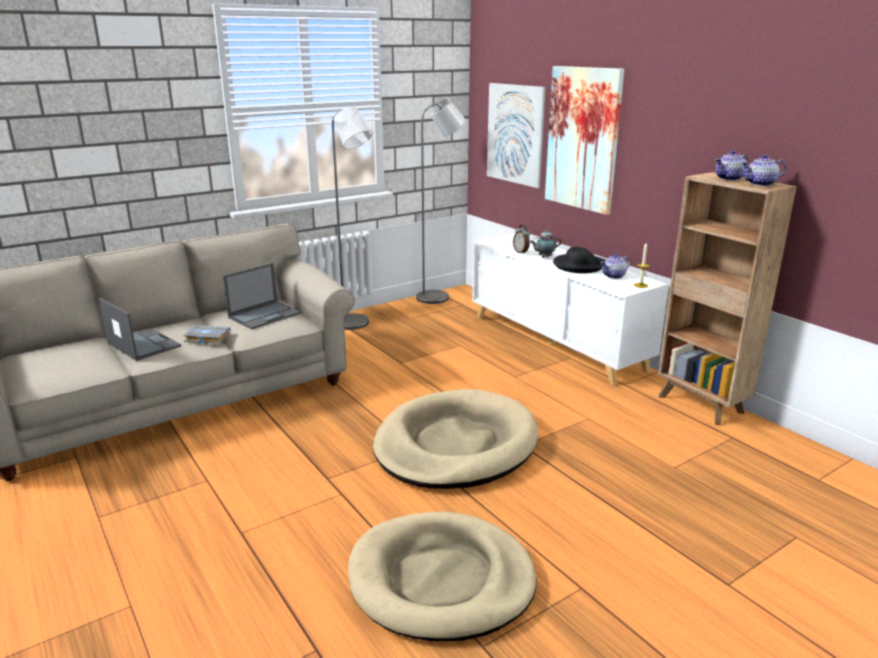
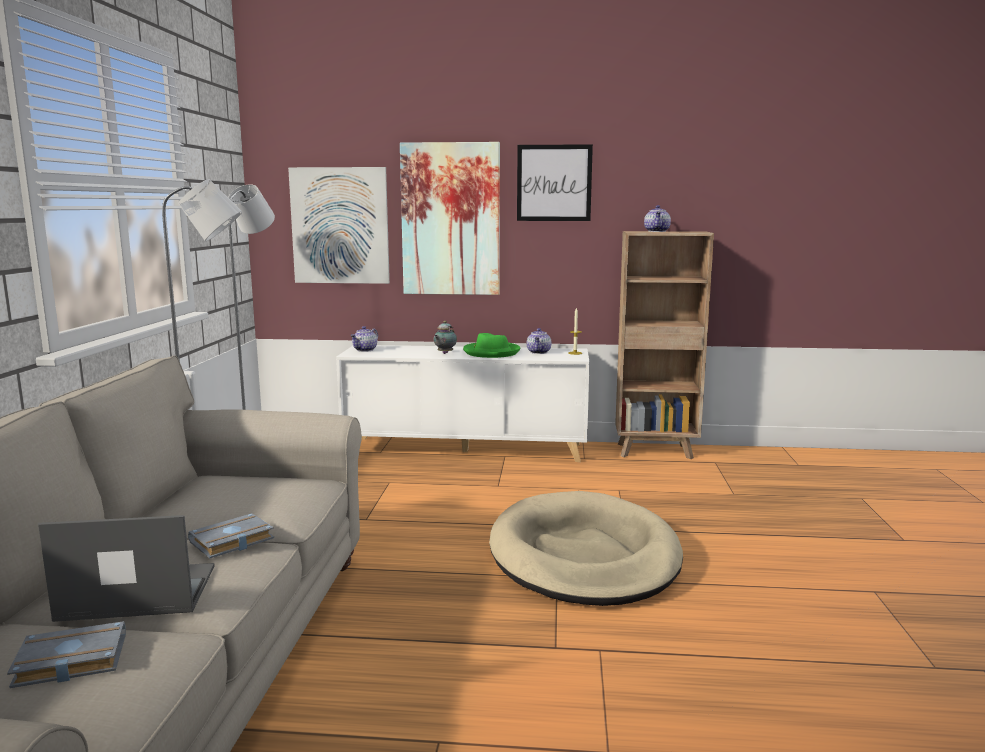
camera: 50 degrees left, 10 degrees down
laptop [223,263,301,329] -> none
beige dog bed [348,512,536,641] -> none
alarm clock [513,225,530,254] -> none
black hat [553,247,606,273] -> green hat [463,333,520,358]
teapot [742,154,786,186] -> teapot moved to [350,326,378,352]
none -> grey book [7,621,126,688]
none -> picture [517,144,593,221]

